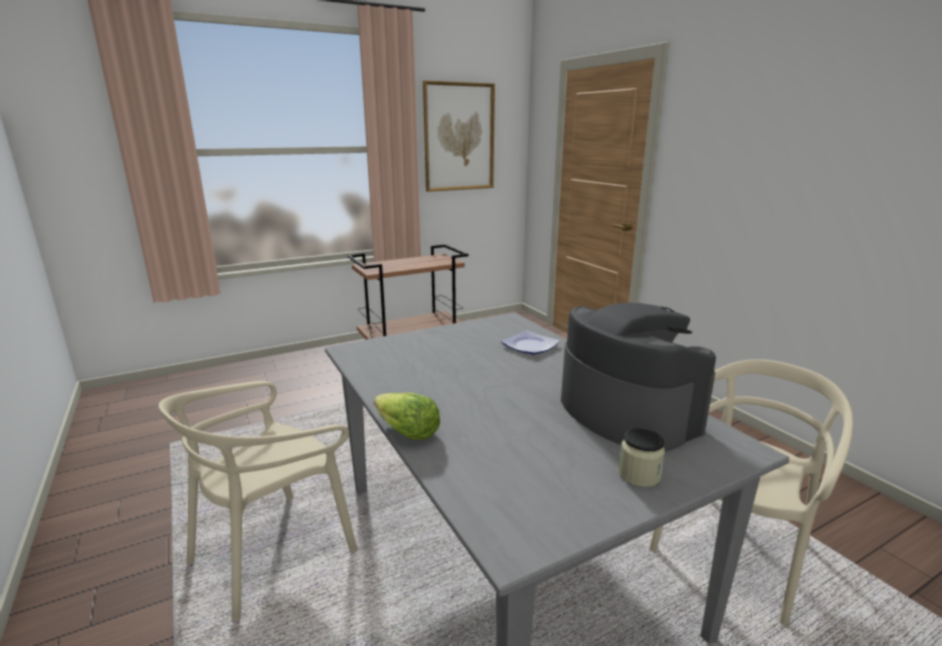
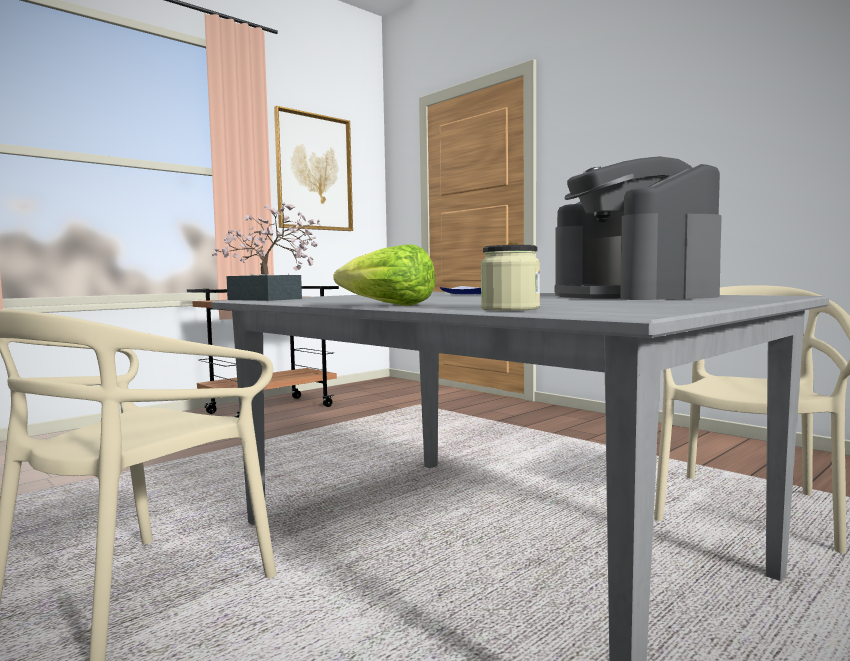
camera: 15 degrees left, 15 degrees down
coffee machine [561,303,716,452] -> coffee machine turned 150 degrees counterclockwise [554,156,722,300]
jar [619,428,665,487] -> jar moved to [481,245,540,311]
none -> potted plant [212,202,321,301]

